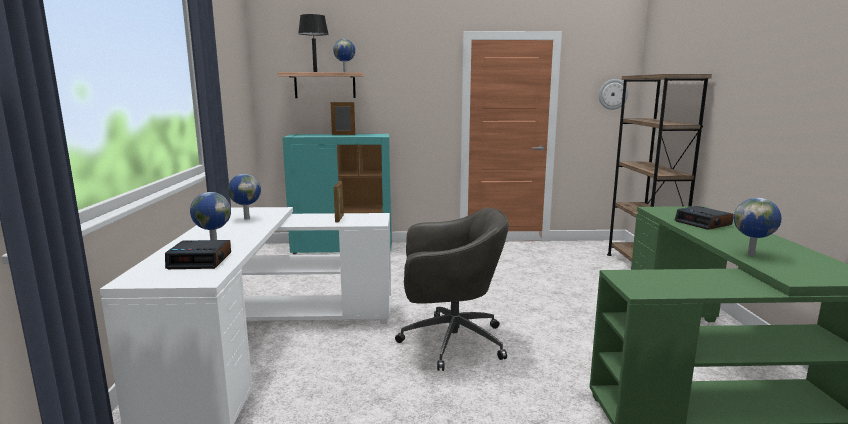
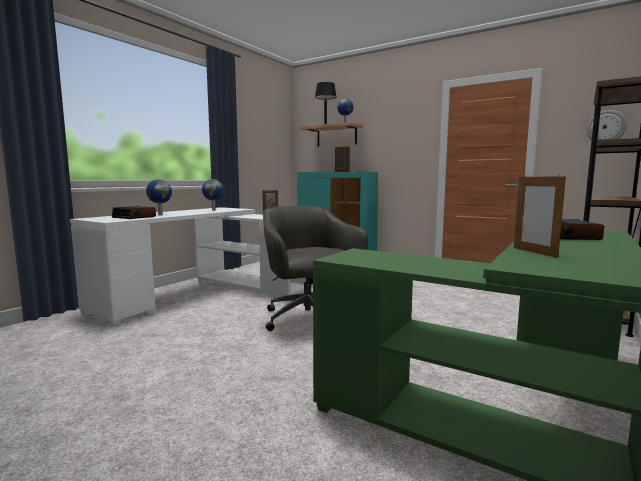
camera: 35 degrees right, 5 degrees down
grey office chair [395,208,509,371] -> grey office chair turned 150 degrees counterclockwise [263,206,368,331]
globe [734,198,781,256] -> picture frame [514,174,566,258]

